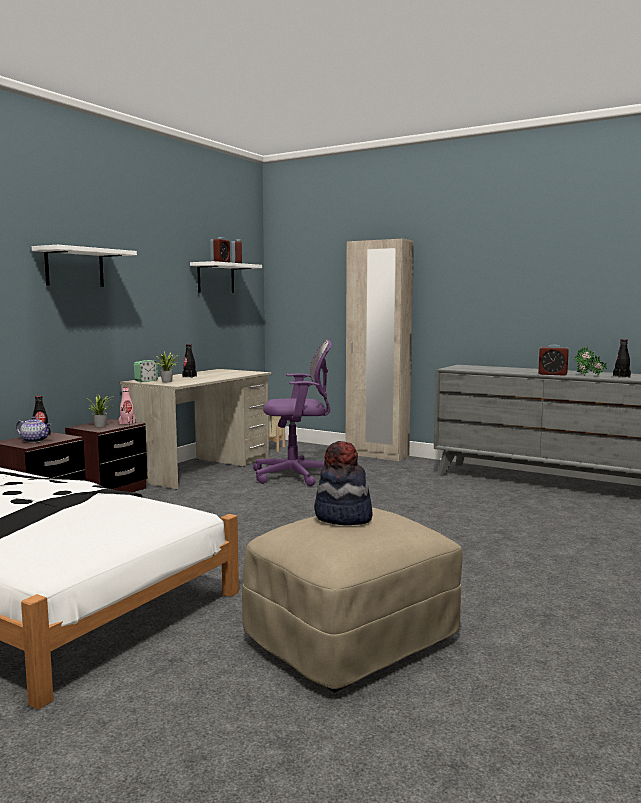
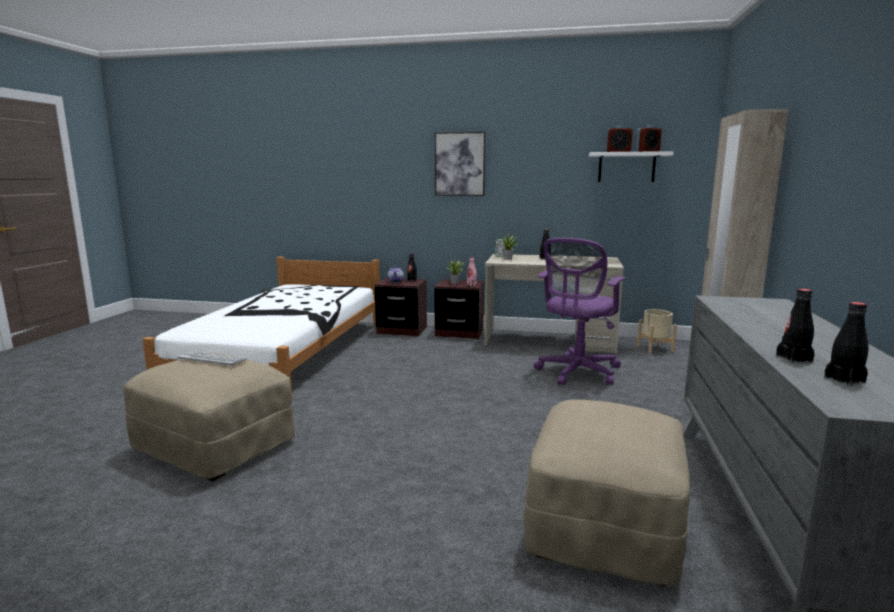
camera: 70 degrees right, 5 degrees up
white shelf [32,245,137,287] -> picture [435,132,485,196]
purple office chair [253,339,332,486] -> purple office chair turned 60 degrees clockwise [534,238,625,386]
hat [314,441,373,525] -> keyboard [177,351,247,366]
alarm clock [538,345,569,376] -> none
potted plant [574,346,607,376] -> black bottle [776,289,814,363]
none -> beige ottoman [524,399,690,586]

